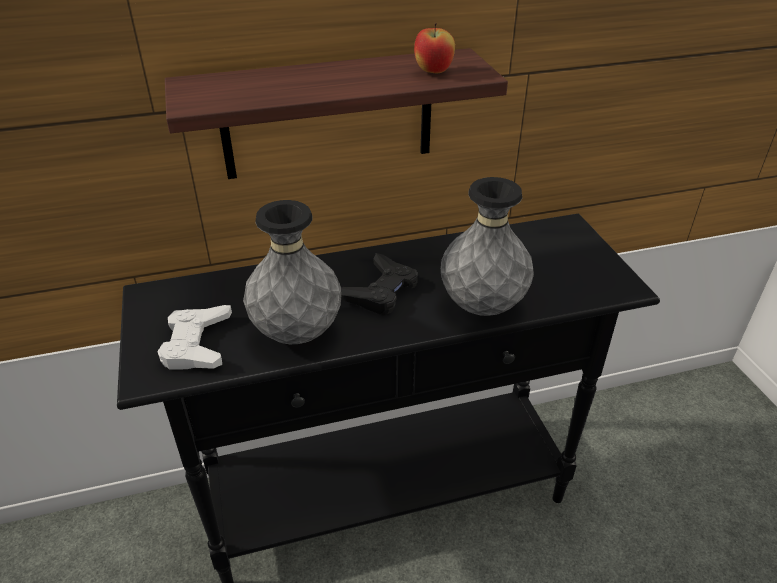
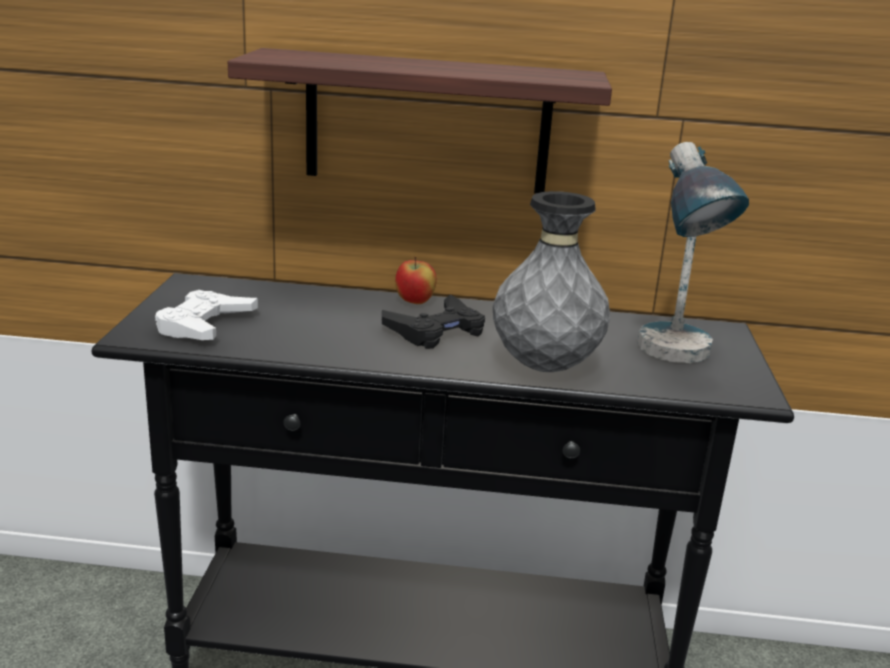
camera: 20 degrees right, 15 degrees down
grey vase [243,200,341,344] -> none
apple [414,23,455,73] -> apple moved to [395,256,437,304]
none -> table lamp [638,142,749,363]

